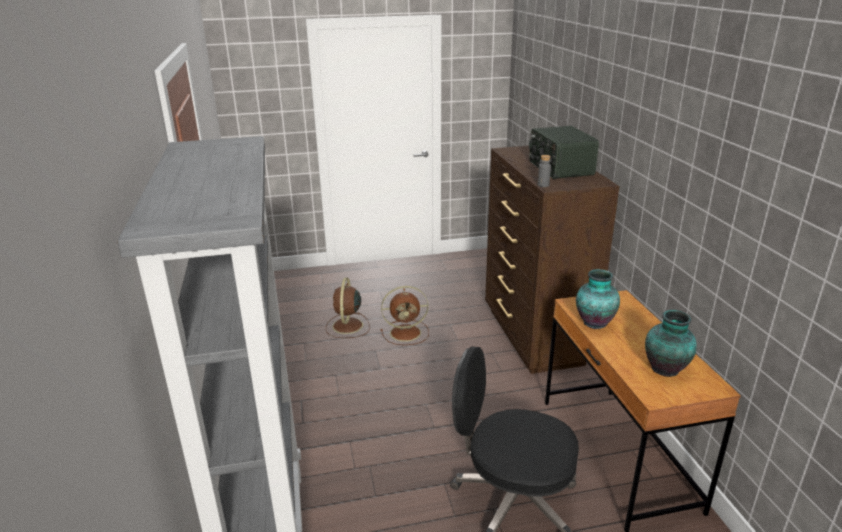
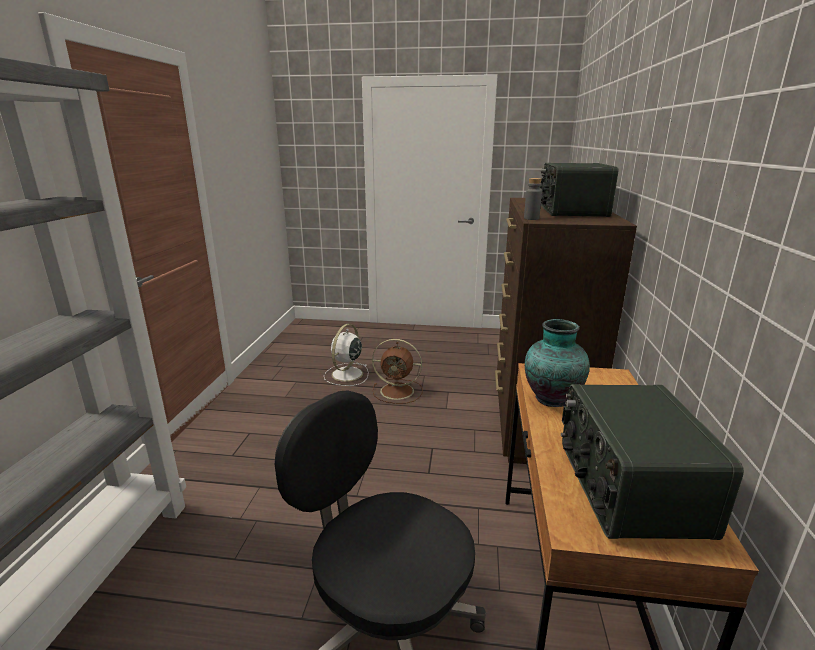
camera: 20 degrees right, 5 degrees down
brown fan [326,277,370,338] -> white fan [324,324,368,386]
vase [645,310,697,377] -> radio [561,384,744,540]

